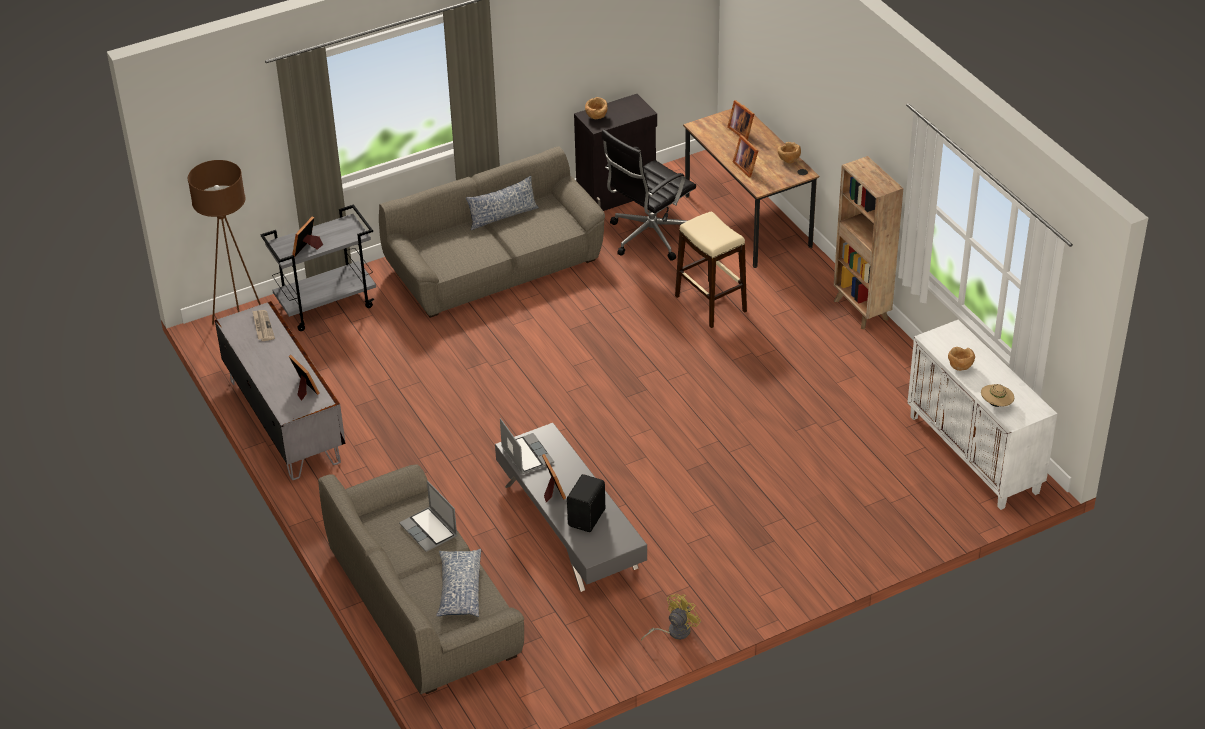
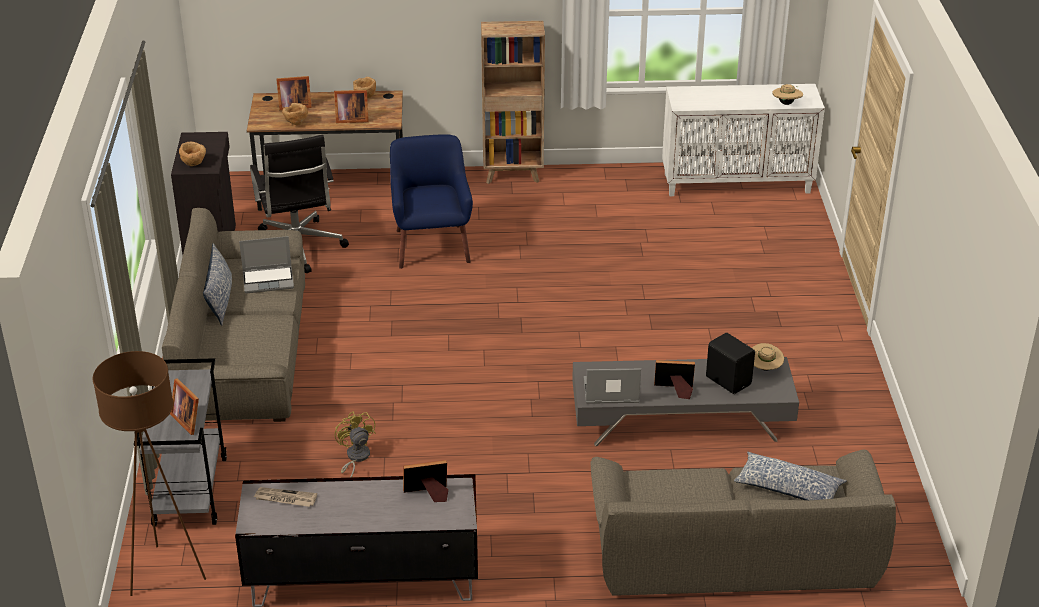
camera: 65 degrees left, 5 degrees down
laptop [399,481,458,552] -> laptop moved to [239,236,294,293]
yellow fan [641,594,702,641] -> yellow fan moved to [335,411,375,478]
beige stool [675,212,747,328] -> blue armchair [390,134,473,269]
brown bowl [948,347,975,371] -> brown bowl moved to [282,103,308,125]
none -> beige hat [752,343,784,371]

